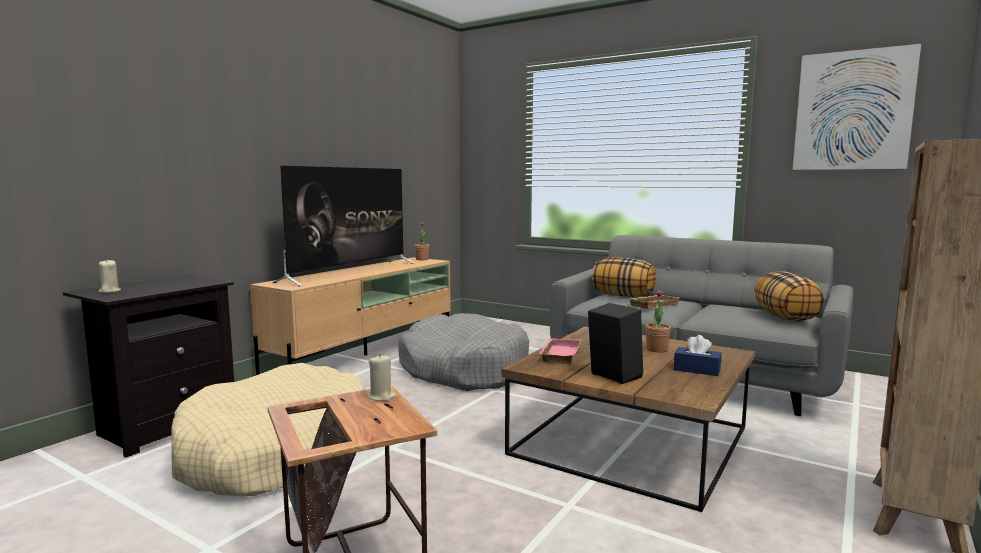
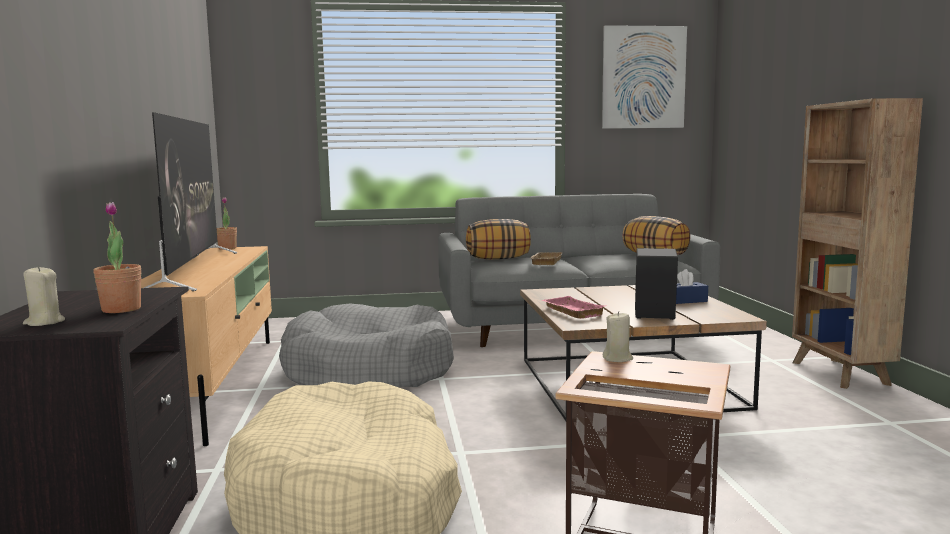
camera: 40 degrees left, 0 degrees up
potted plant [645,289,671,352] -> potted plant moved to [93,202,142,313]

